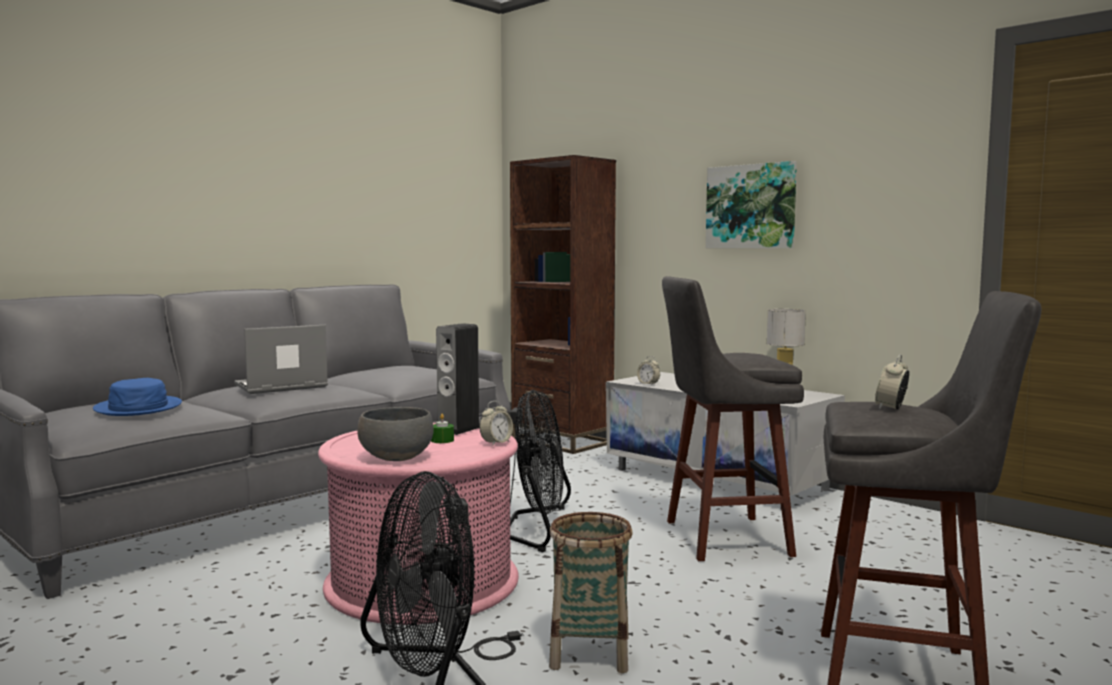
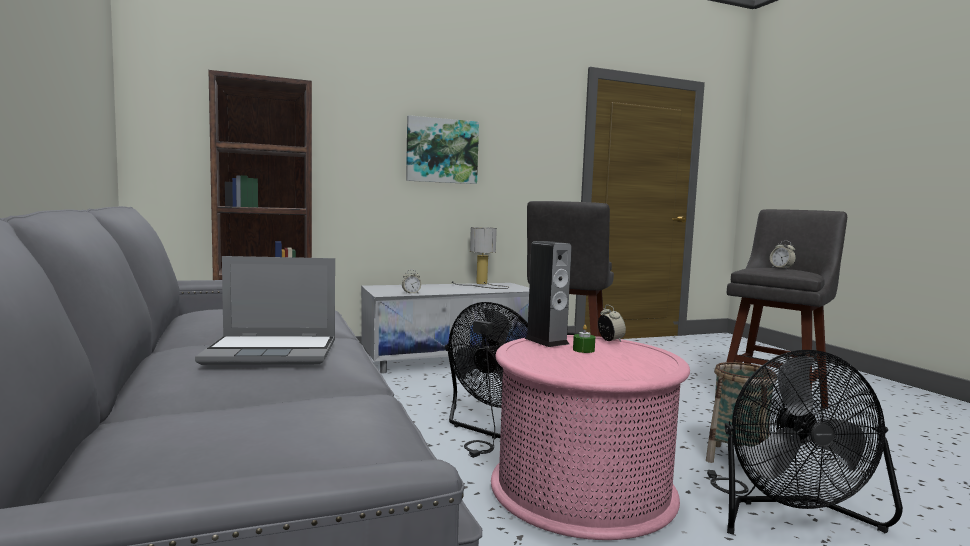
camera: 65 degrees left, 0 degrees up
blue hat [93,378,182,416] -> none
laptop [234,325,328,394] -> laptop turned 90 degrees counterclockwise [195,256,335,365]
grey bowl [357,407,434,461] -> none

